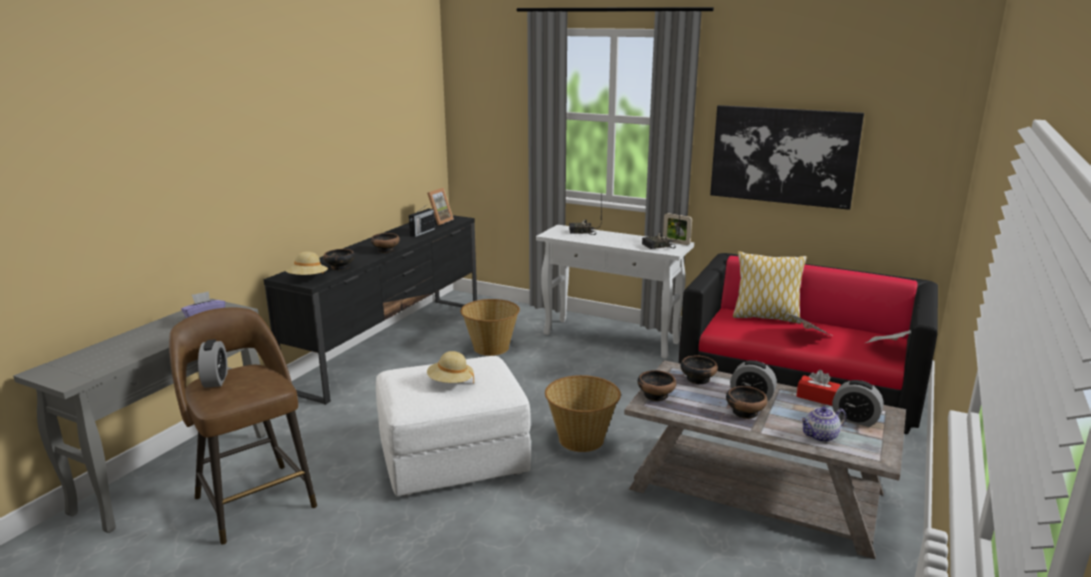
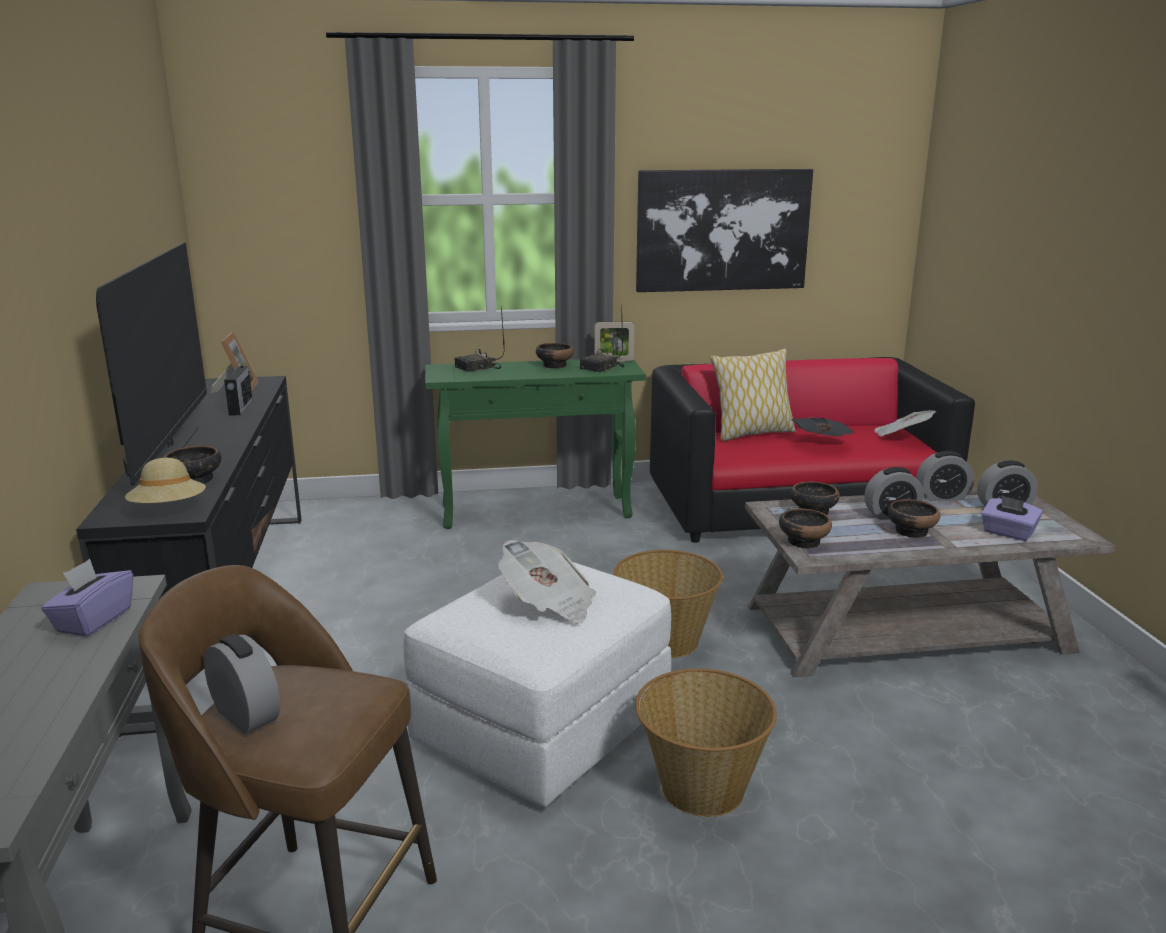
camera: 35 degrees left, 0 degrees up
bowl [371,233,400,253] -> bowl moved to [536,343,574,369]
beige hat [427,351,474,384] -> newspaper [498,540,596,624]
basket [460,299,520,356] -> basket moved to [635,668,777,817]
white console table [536,225,694,359] -> green console table [425,359,646,529]
red tissue box [796,370,841,406] -> alarm clock [916,451,974,501]
teapot [800,406,846,442] -> purple tissue box [981,495,1043,541]
none -> television [96,242,207,485]

